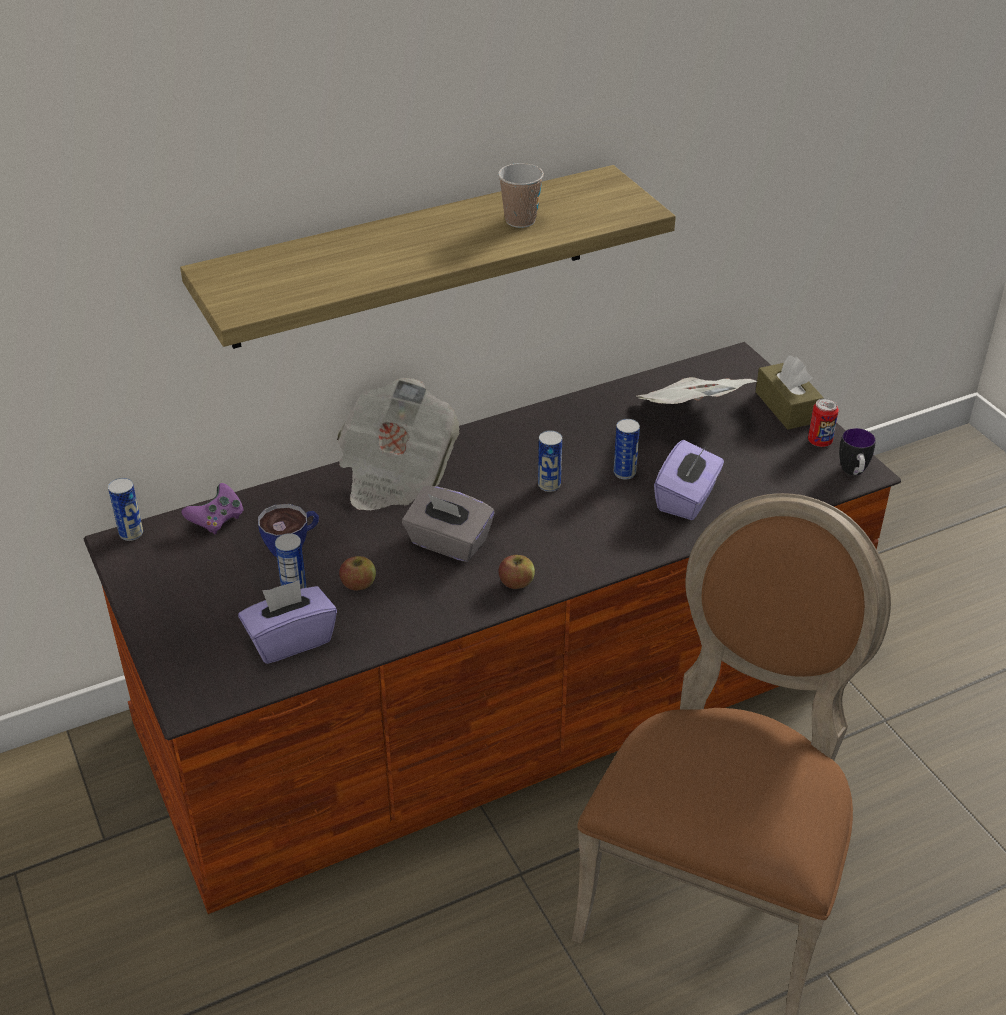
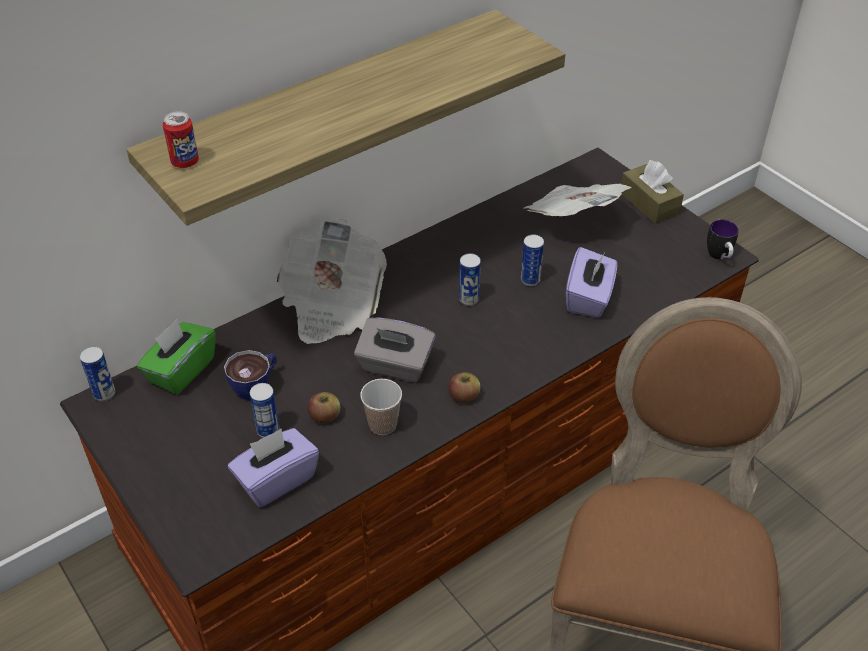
camera: 10 degrees left, 5 degrees up
purple game controller [181,483,244,535] -> green tissue box [137,320,216,395]
cup [498,163,544,228] -> cup moved to [360,379,402,435]
can [808,398,839,447] -> can moved to [163,111,199,168]

